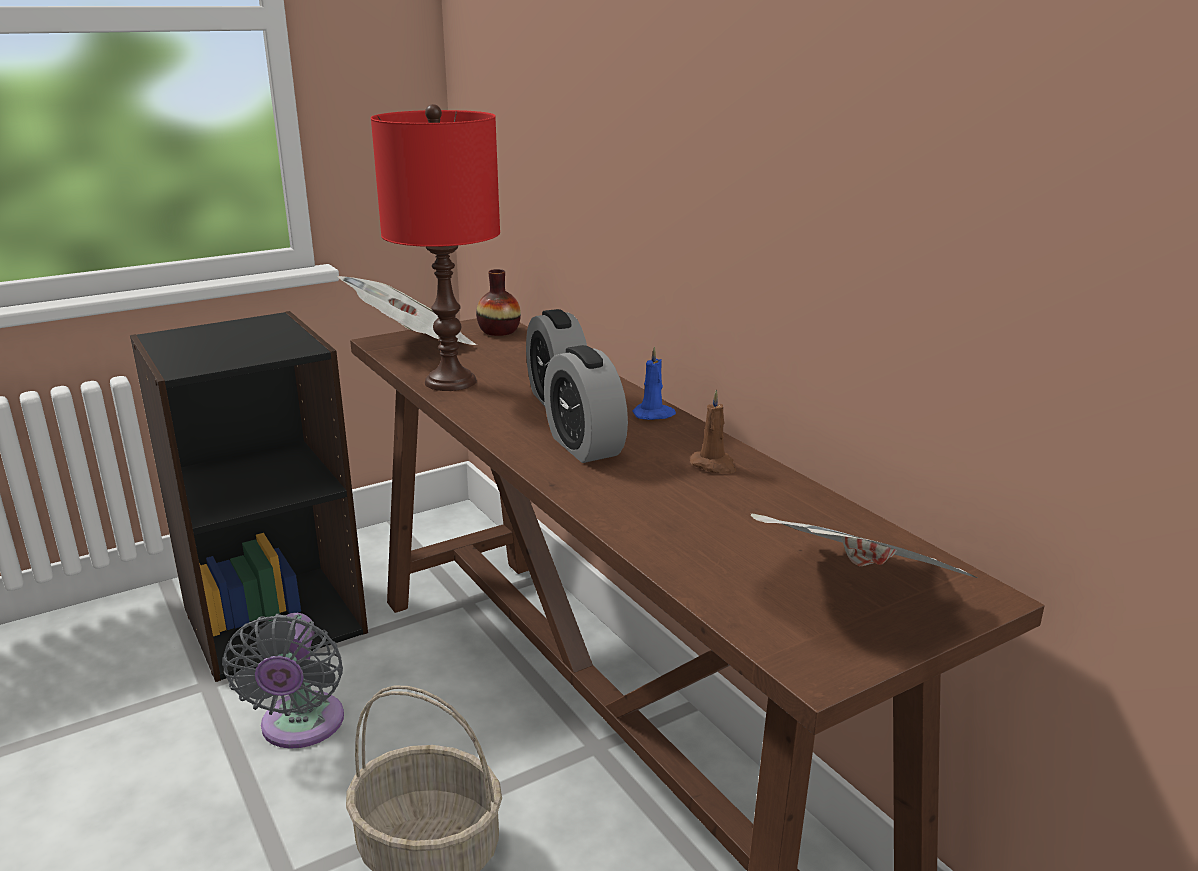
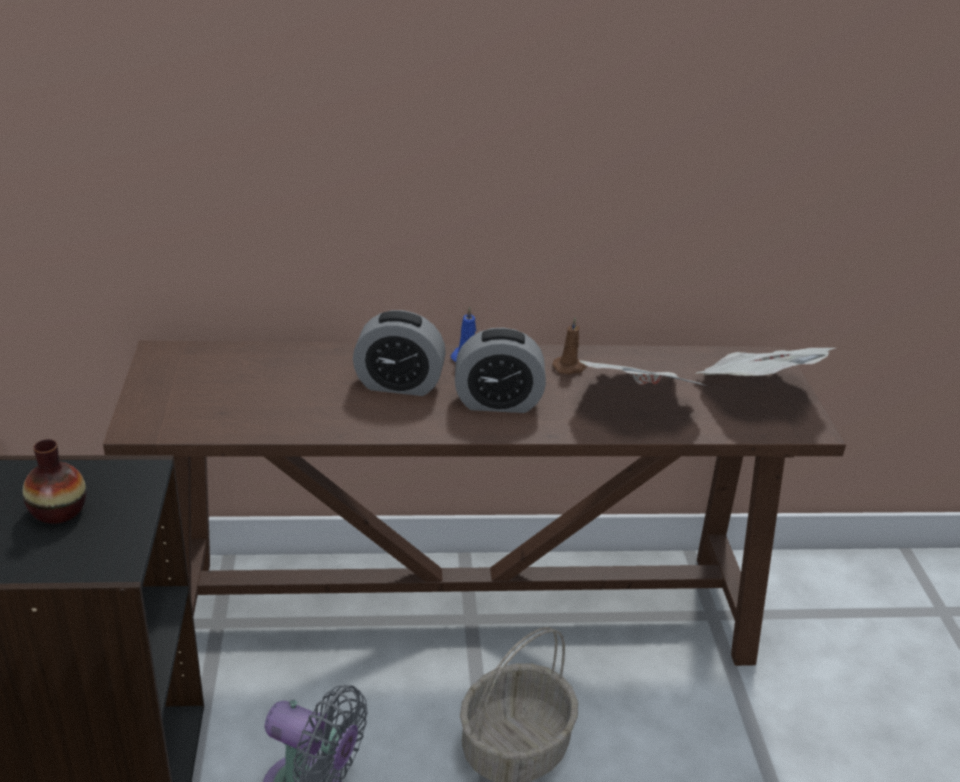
camera: 65 degrees left, 10 degrees up
newspaper [338,276,477,345] -> newspaper moved to [579,360,706,386]
red table lamp [371,104,500,391] -> none
vase [476,269,521,336] -> vase moved to [23,439,86,524]

